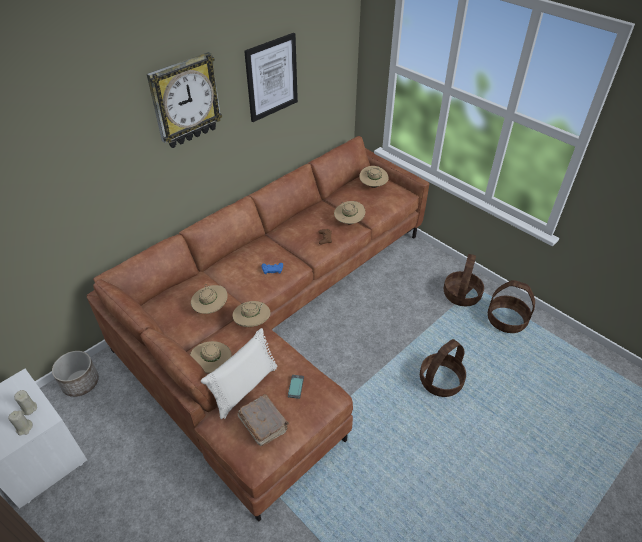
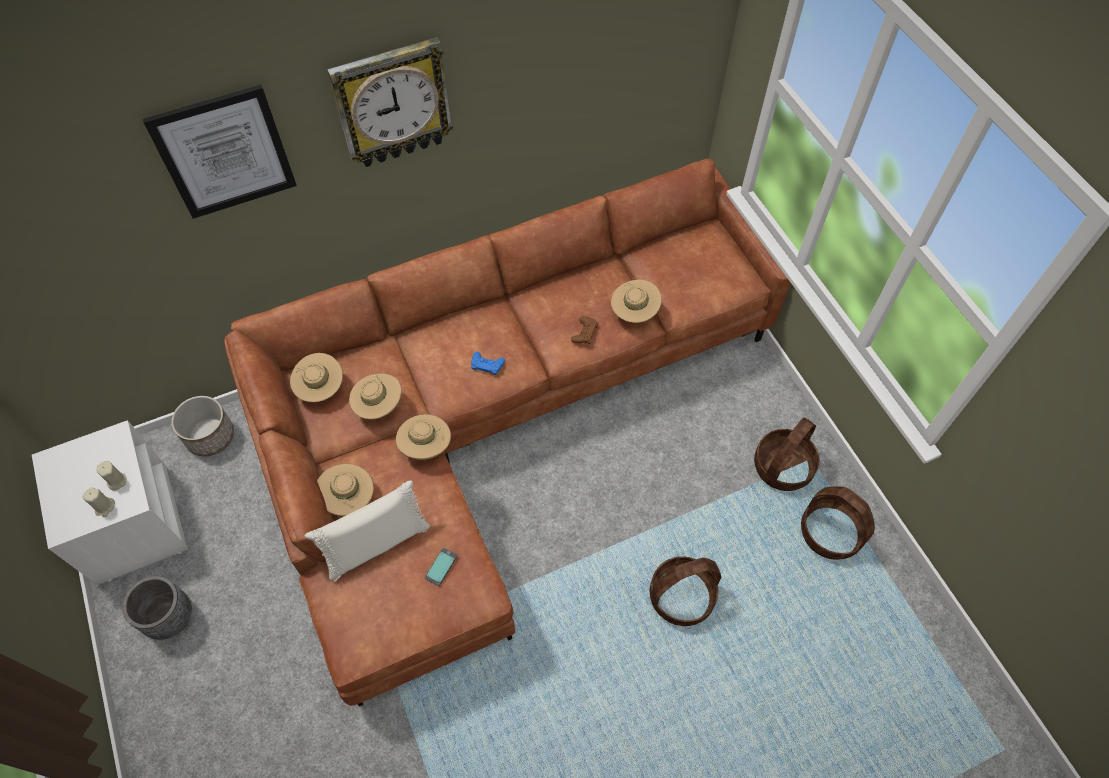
camera: 20 degrees right, 15 degrees up
brown book [238,394,289,446] -> none
picture [244,33,298,122] -> picture moved to [143,85,297,219]
beige hat [359,166,389,188] -> beige hat moved to [290,353,343,402]
none -> grey planter [122,576,192,640]

